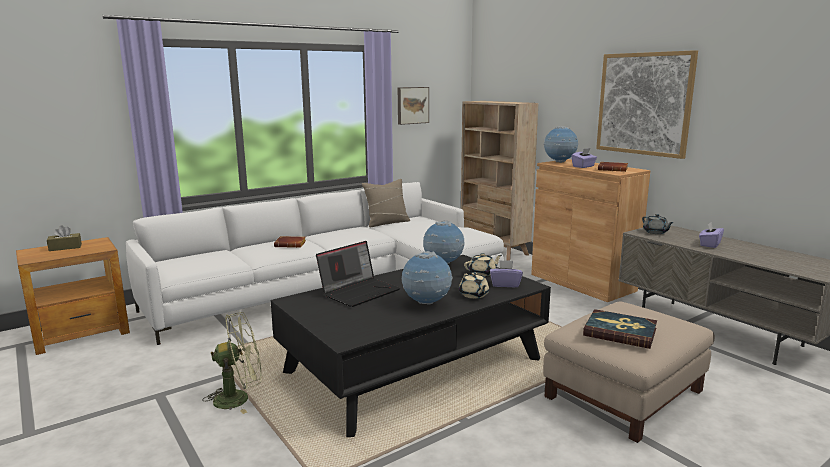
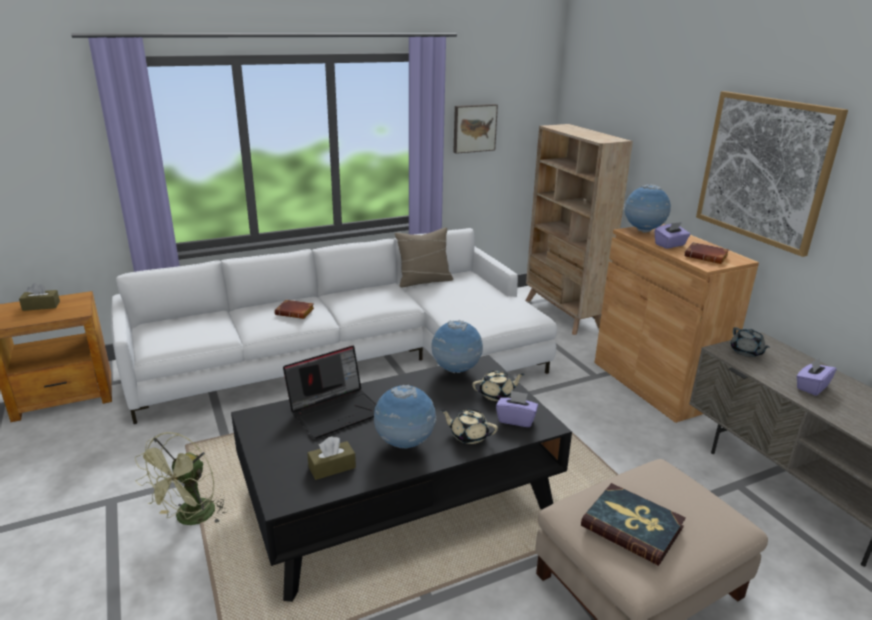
camera: 10 degrees right, 10 degrees up
green fan [202,312,262,414] -> green fan turned 120 degrees clockwise [135,432,227,525]
beige teapot [459,272,489,299] -> beige teapot turned 120 degrees clockwise [440,409,498,444]
none -> brown tissue box [307,436,356,480]

